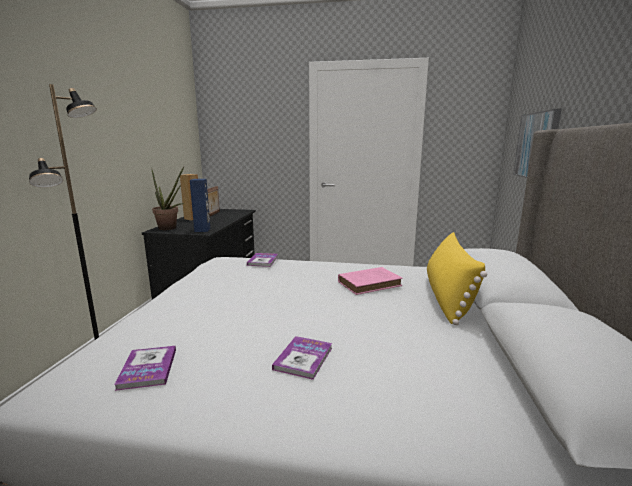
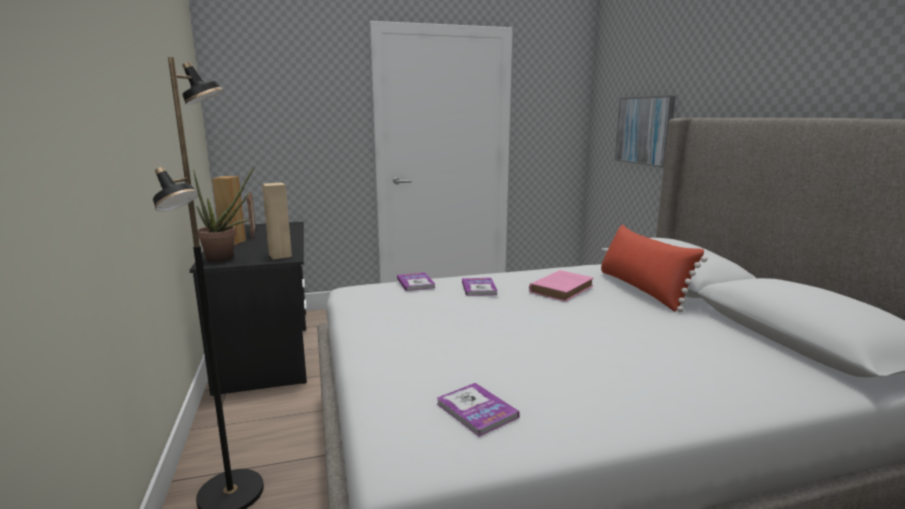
camera: 25 degrees left, 0 degrees up
blue speaker [190,179,210,232] -> beige speaker [262,182,292,259]
book [272,336,332,380] -> book moved to [462,278,498,296]
yellow pillow [427,232,487,325] -> red pillow [601,224,708,312]

